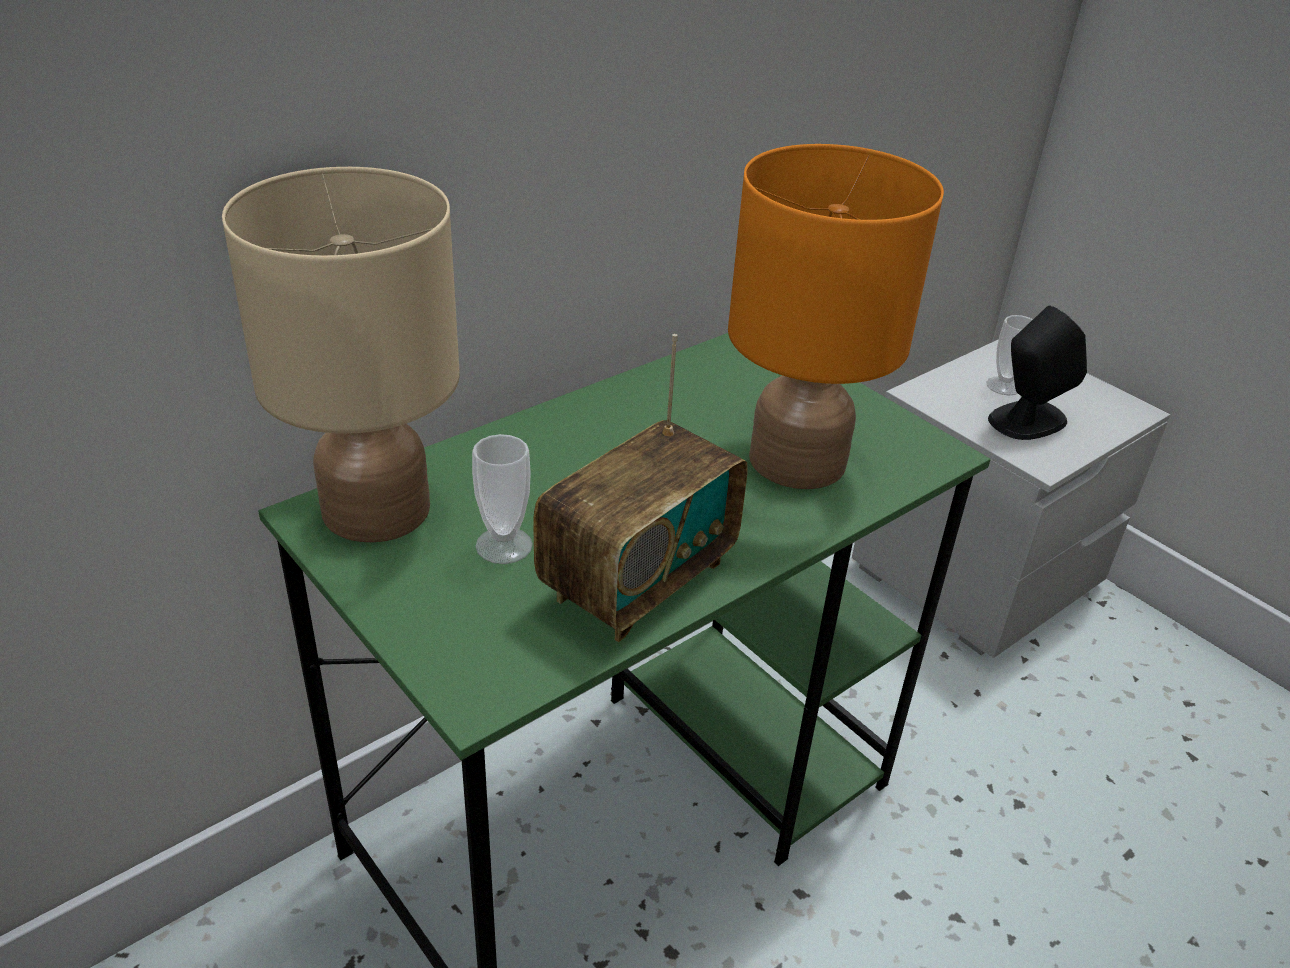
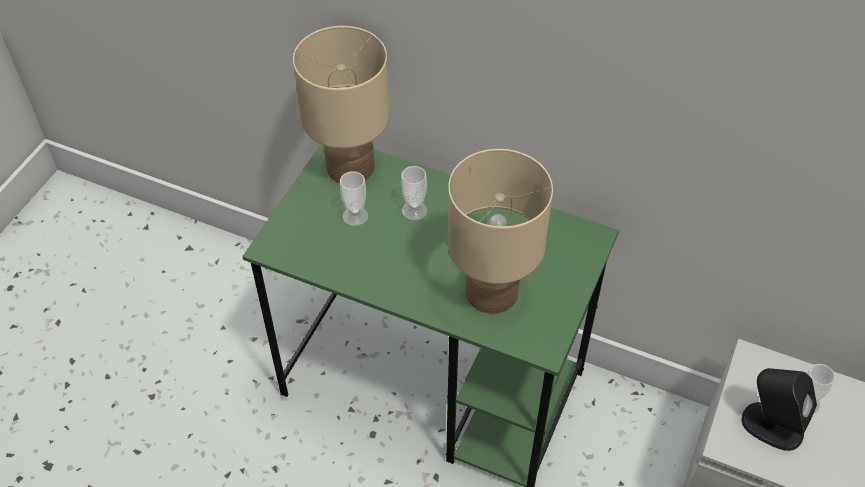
camera: 65 degrees right, 15 degrees up
radio [533,334,748,642] -> none
orange table lamp [728,144,944,489] -> beige table lamp [447,149,553,314]
none -> cup [401,166,427,221]

